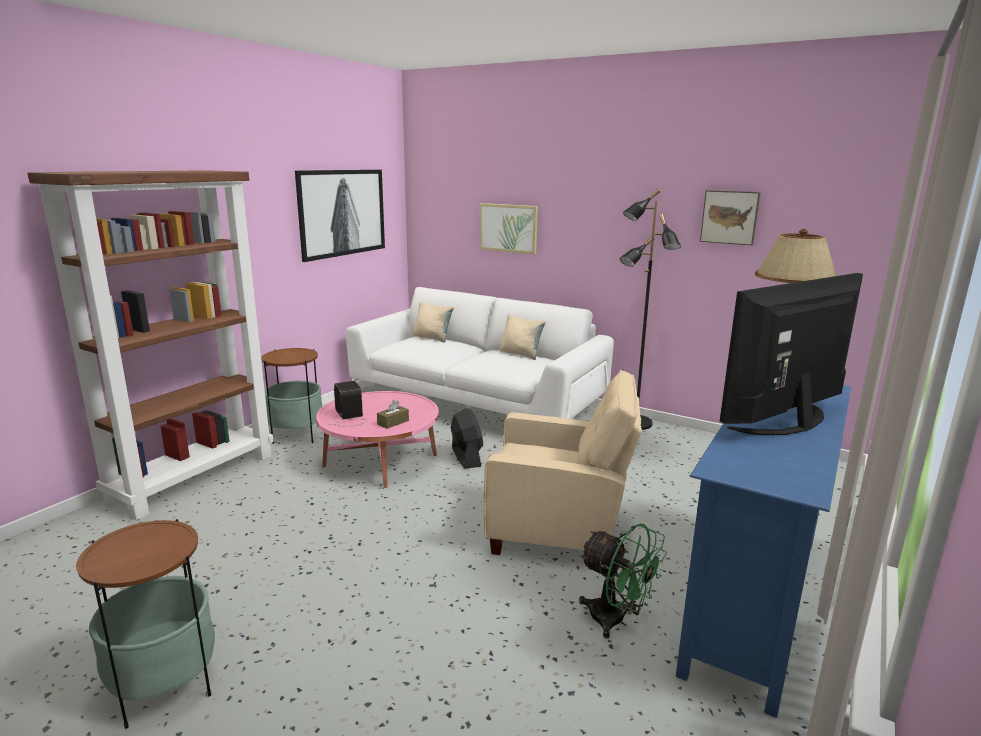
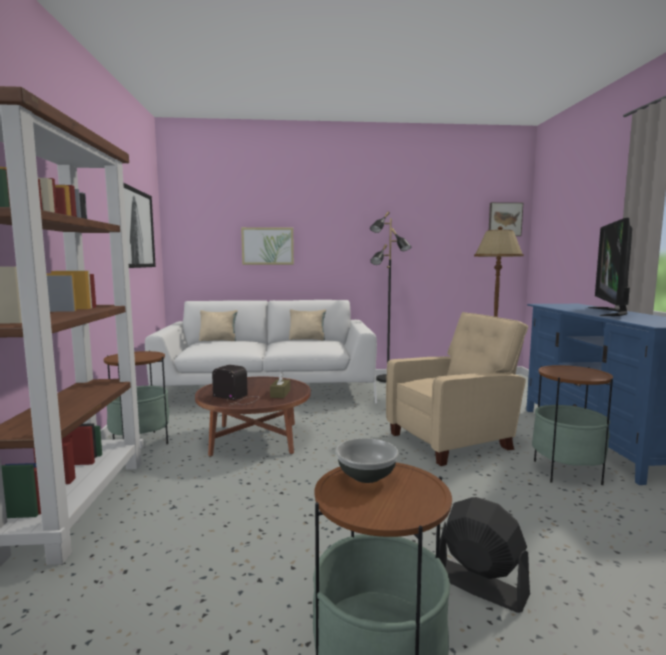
camera: 35 degrees left, 10 degrees down
pink coffee table [316,391,439,488] -> brown coffee table [195,377,311,457]
black fan [451,408,483,469] -> black fan moved to [439,497,530,613]
green fan [579,523,667,639] -> side table [532,365,613,485]
picture [700,190,761,245] -> picture moved to [489,202,523,236]
none -> bowl [336,438,399,483]

